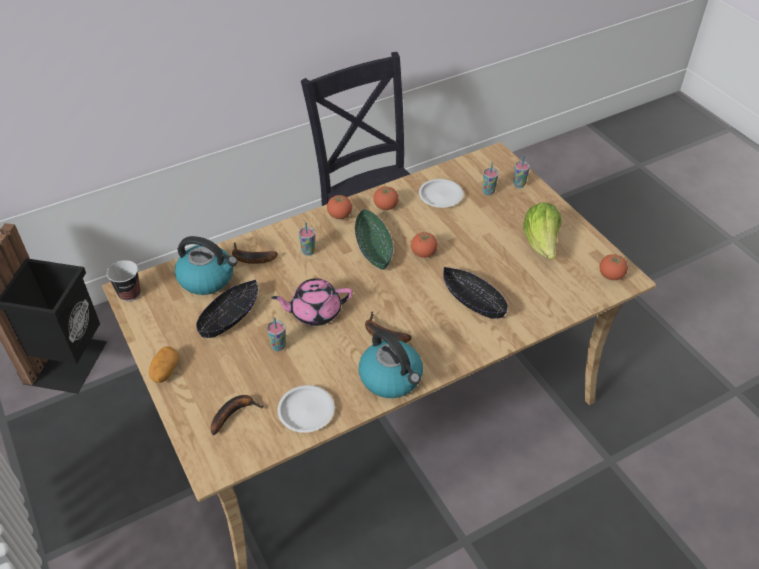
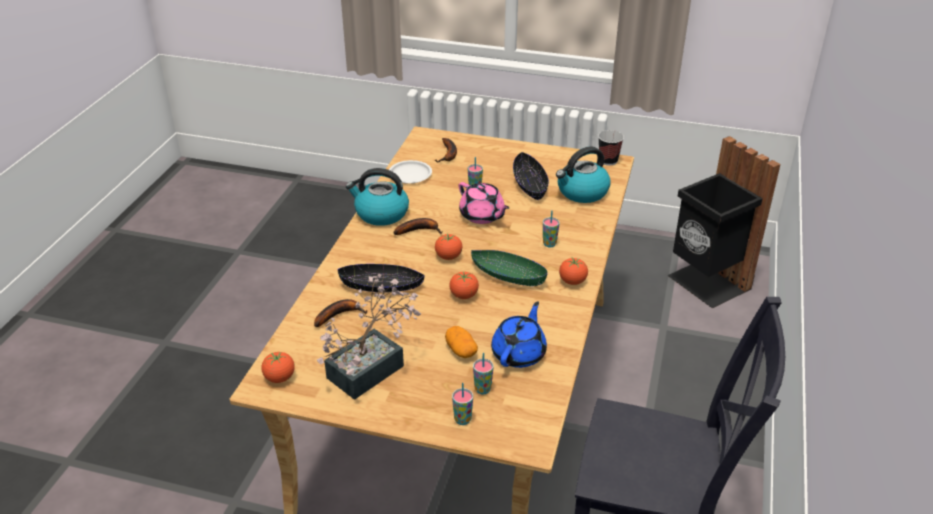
camera: 135 degrees right, 10 degrees down
potato [149,346,179,383] -> potato moved to [445,326,478,358]
banana [232,242,278,264] -> banana moved to [314,299,368,327]
pink teapot [272,278,353,326] -> pink teapot turned 105 degrees clockwise [459,182,509,224]
tomato [373,186,399,210] -> tomato moved to [435,234,462,260]
white plate [419,179,463,208] -> blue teapot [491,301,547,368]
lettuce [523,202,562,259] -> potted plant [317,274,421,400]

